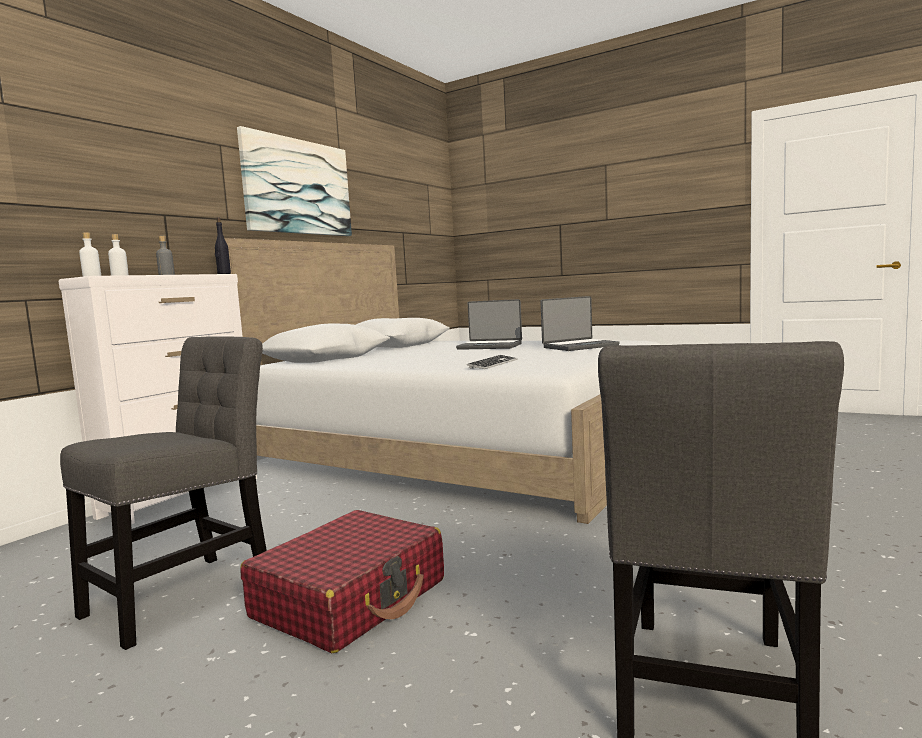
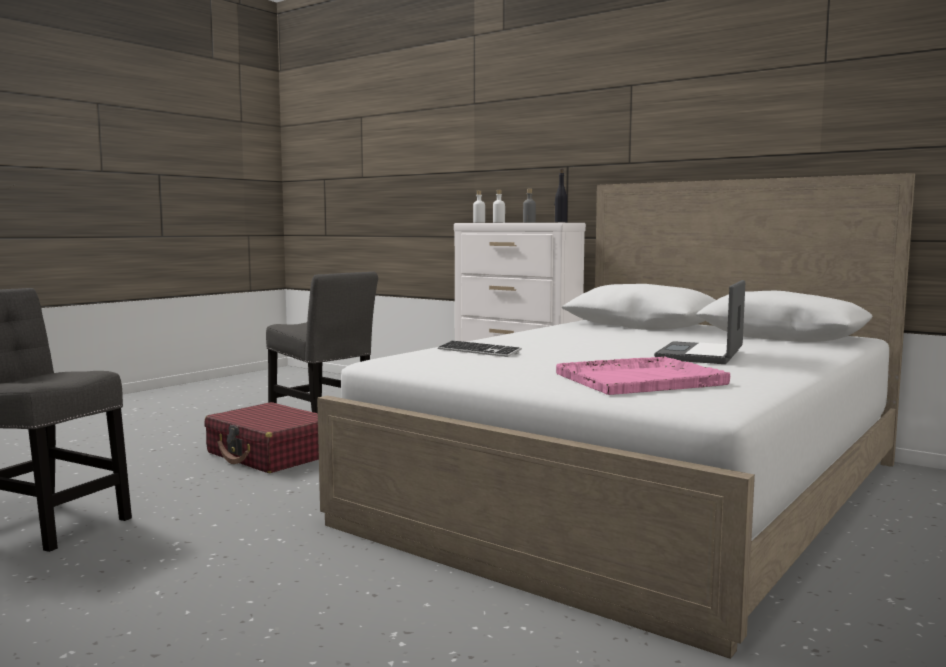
camera: 95 degrees right, 0 degrees up
picture [237,126,352,236] -> none
laptop [540,296,620,351] -> pink tray [556,356,730,395]

